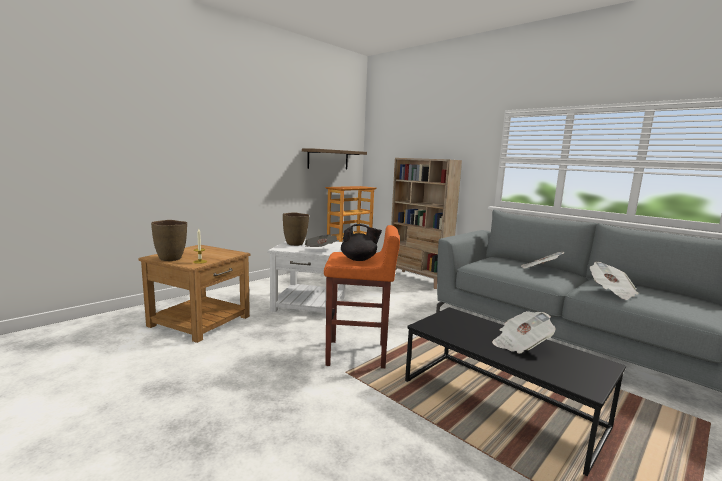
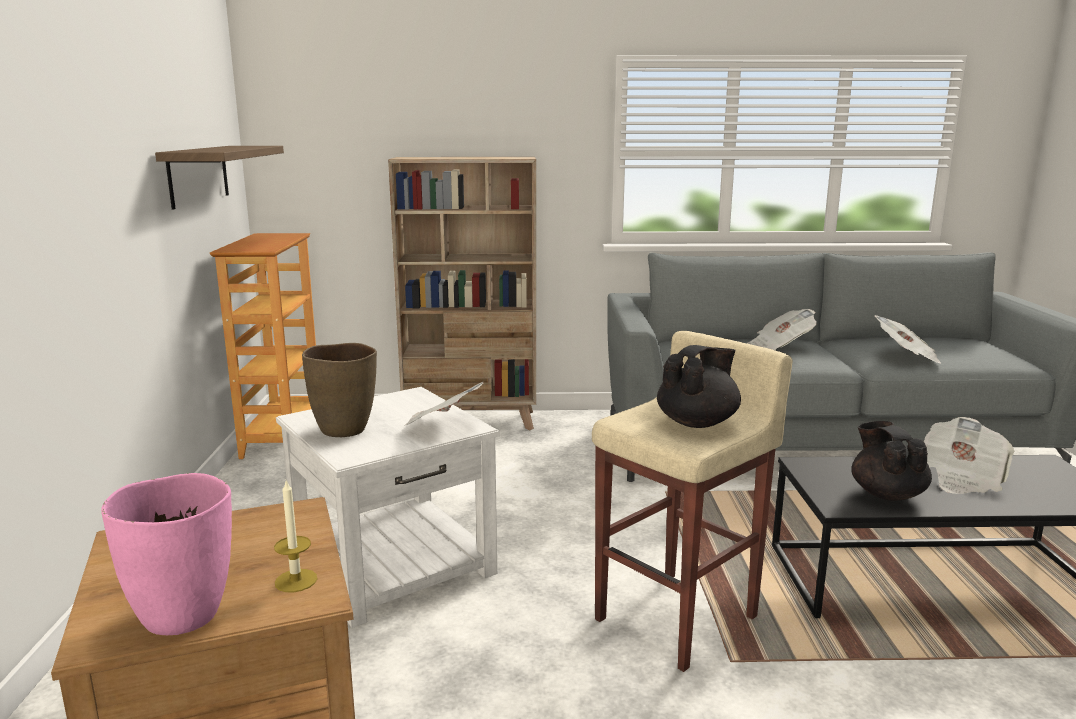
camera: 45 degrees left, 5 degrees up
brown vase [151,220,187,261] -> pink vase [101,473,232,635]
orange stool [324,225,400,368] -> beige stool [592,331,792,672]
none -> black teapot [851,421,932,501]

